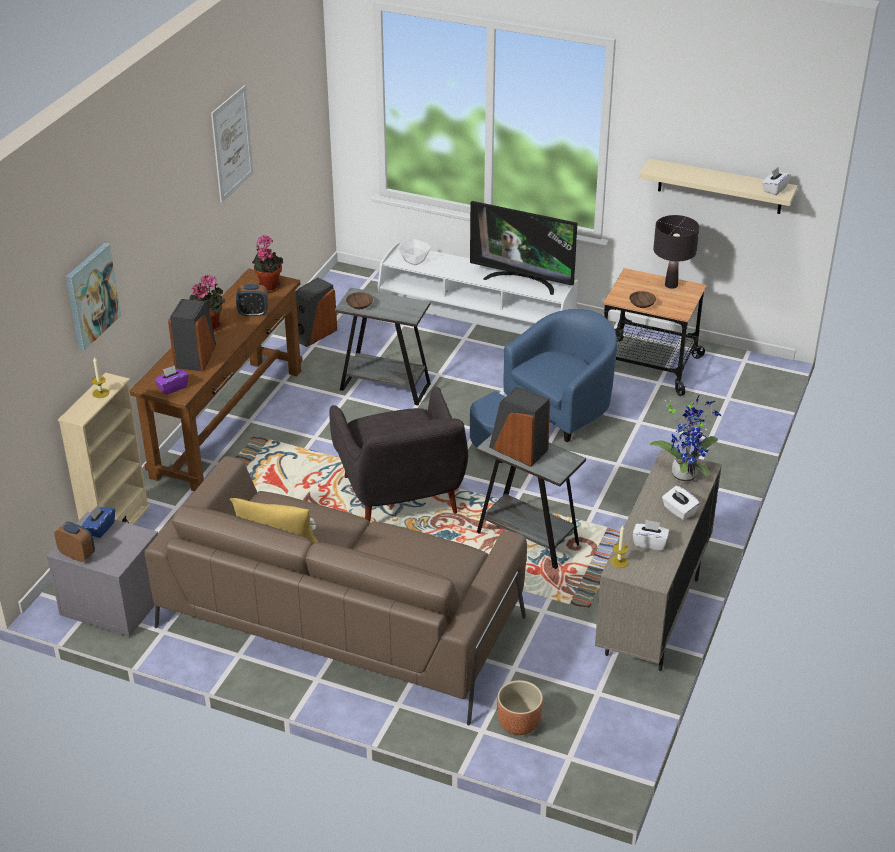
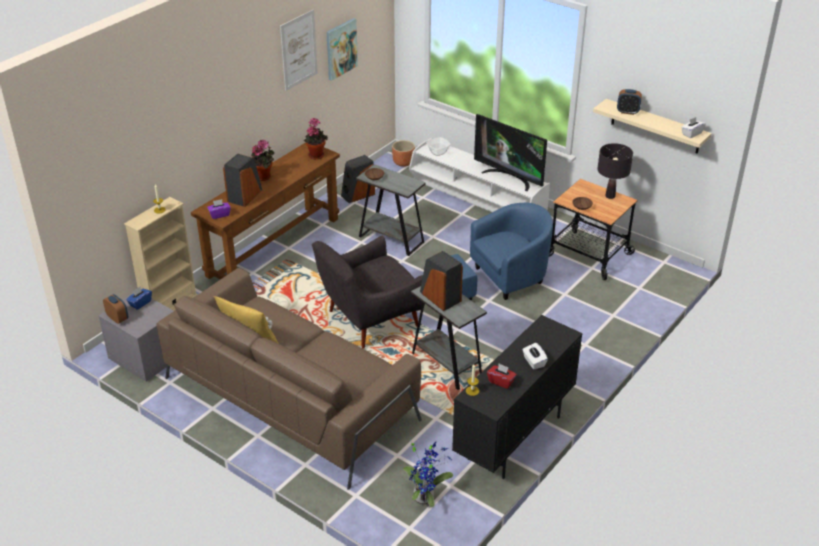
camera: 15 degrees right, 0 degrees up
picture [66,243,121,351] -> picture moved to [326,18,358,81]
alarm clock [236,284,268,317] -> alarm clock moved to [617,89,642,115]
grey armchair [330,387,468,522] -> grey armchair turned 60 degrees clockwise [312,236,425,349]
brown planter [497,680,543,735] -> brown planter moved to [392,140,415,167]
beige cabinet [595,450,722,671] -> black cabinet [452,315,582,479]
white tissue box [632,519,669,551] -> red tissue box [487,364,516,389]
potted plant [650,396,722,483] -> potted plant moved to [403,440,453,507]

